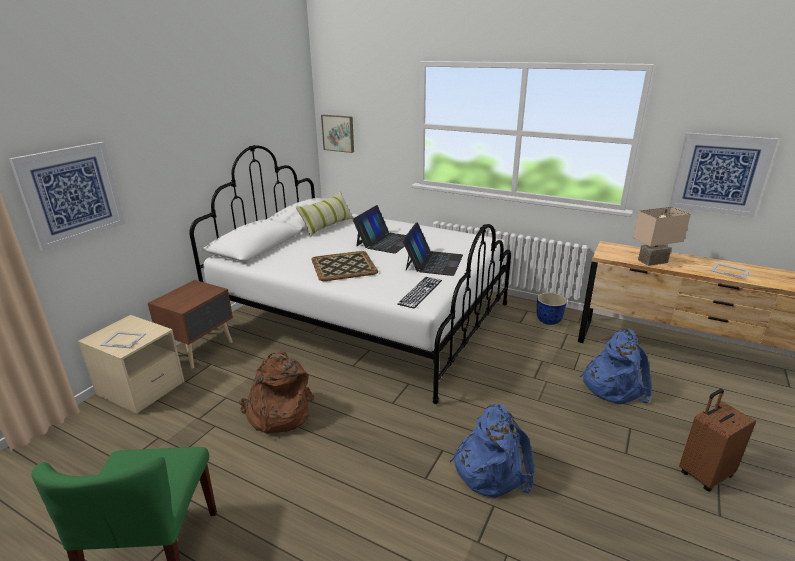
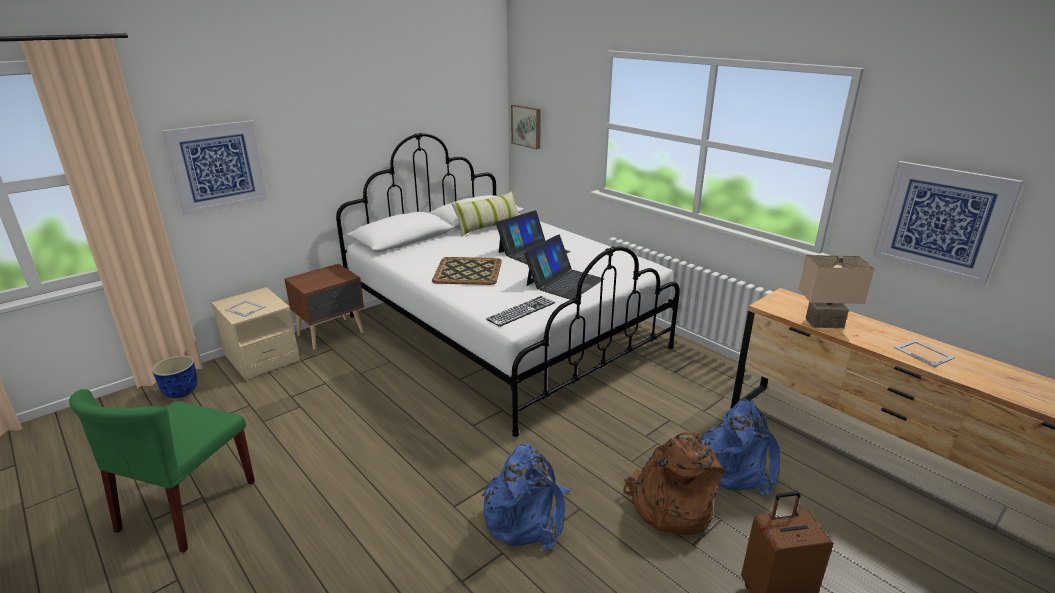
camera: 20 degrees right, 0 degrees up
brown backpack [239,350,314,434] -> brown backpack moved to [624,432,724,535]
planter [537,292,567,325] -> planter moved to [152,355,197,398]

